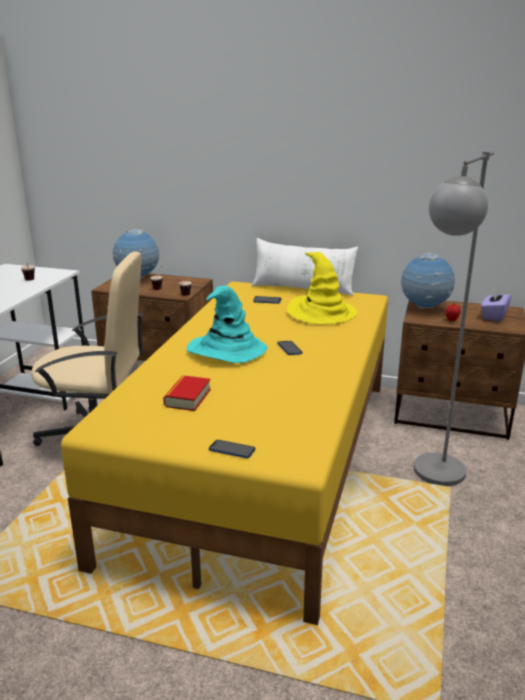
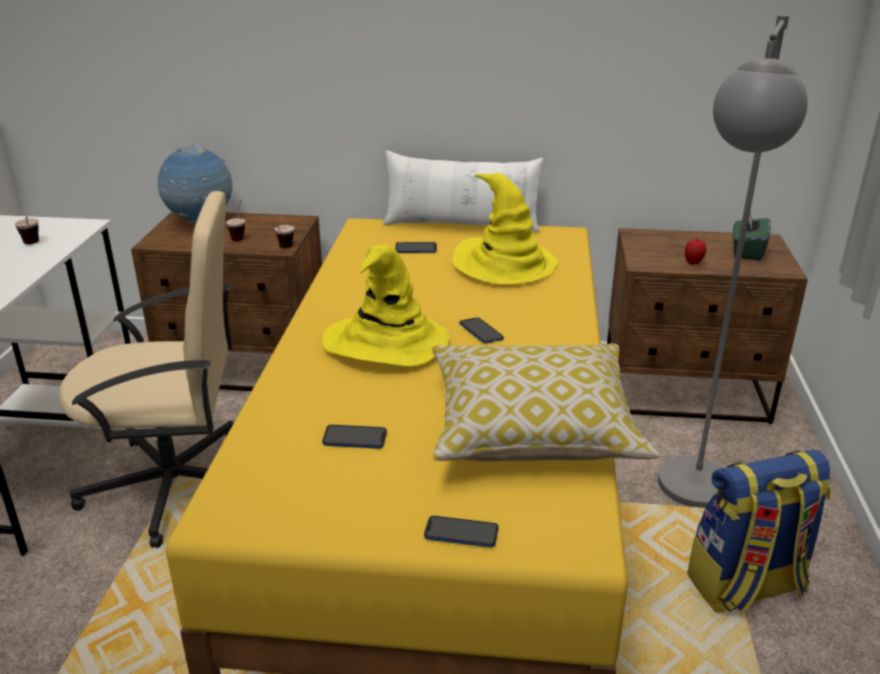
camera: 10 degrees left, 5 degrees up
book [163,375,211,411] -> phone [322,425,387,449]
turquoise hat [187,286,268,363] -> yellow hat [322,245,449,366]
globe [401,253,455,309] -> none
purple tissue box [481,286,512,322] -> green tissue box [733,210,771,260]
none -> pillow [432,344,660,461]
none -> backpack [687,450,831,613]

